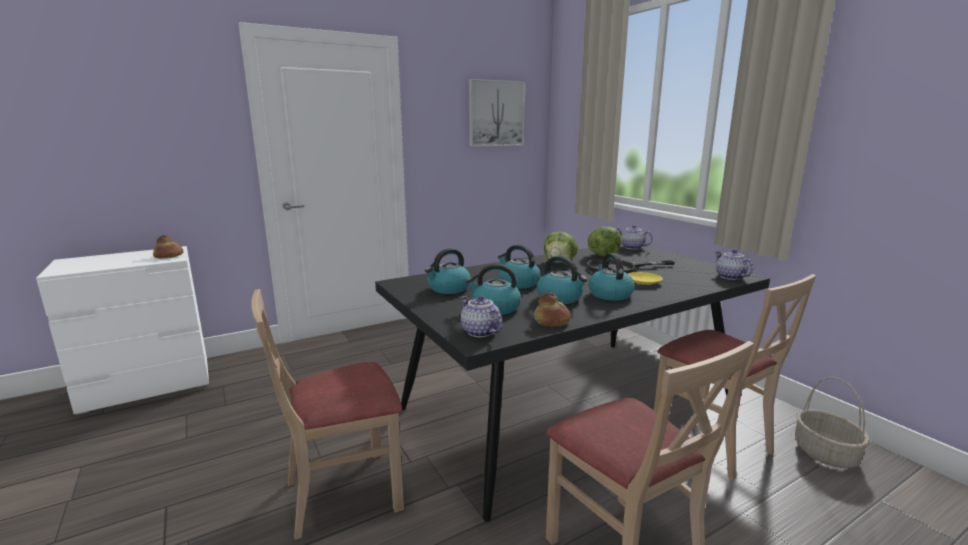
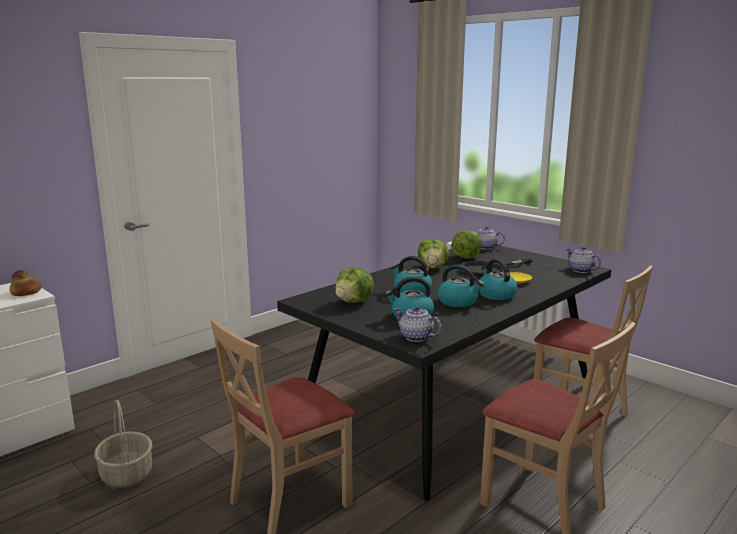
camera: 15 degrees left, 0 degrees up
kettle [425,248,471,294] -> lettuce [335,268,374,303]
picture [469,79,525,147] -> none
bread [534,292,571,327] -> none
basket [795,377,870,468] -> basket moved to [94,400,152,487]

